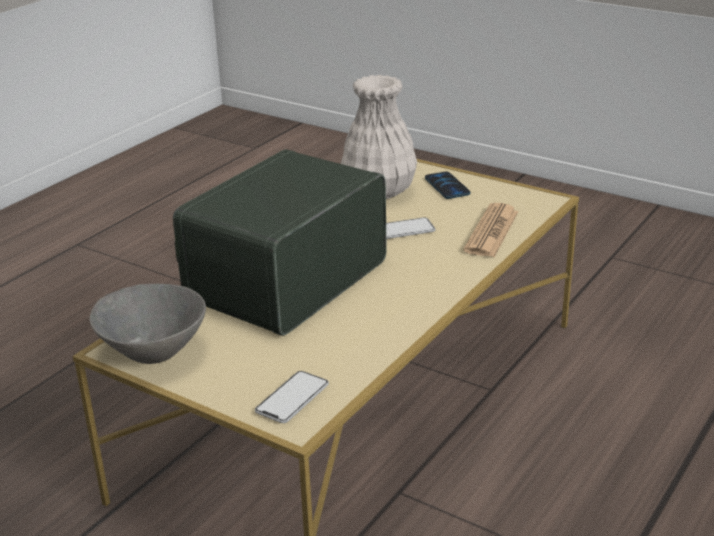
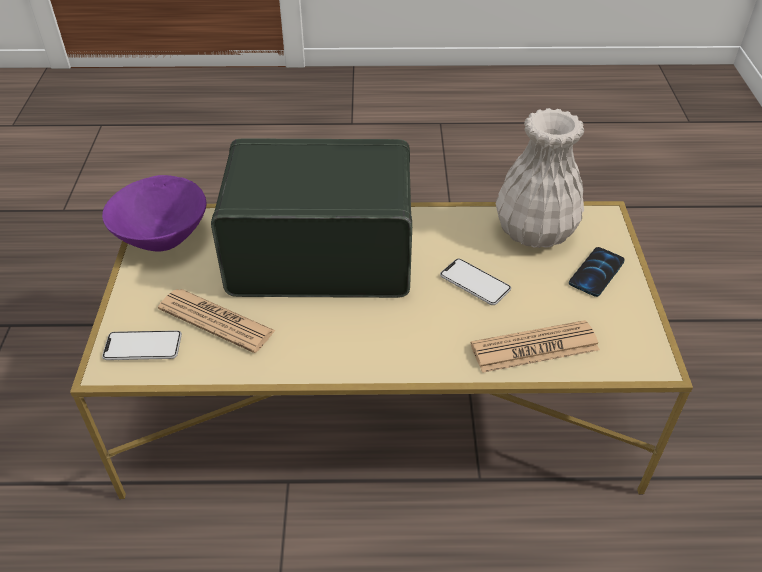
camera: 55 degrees right, 15 degrees up
grey bowl [90,284,206,364] -> purple bowl [102,175,206,252]
none -> newspaper [158,289,276,353]

